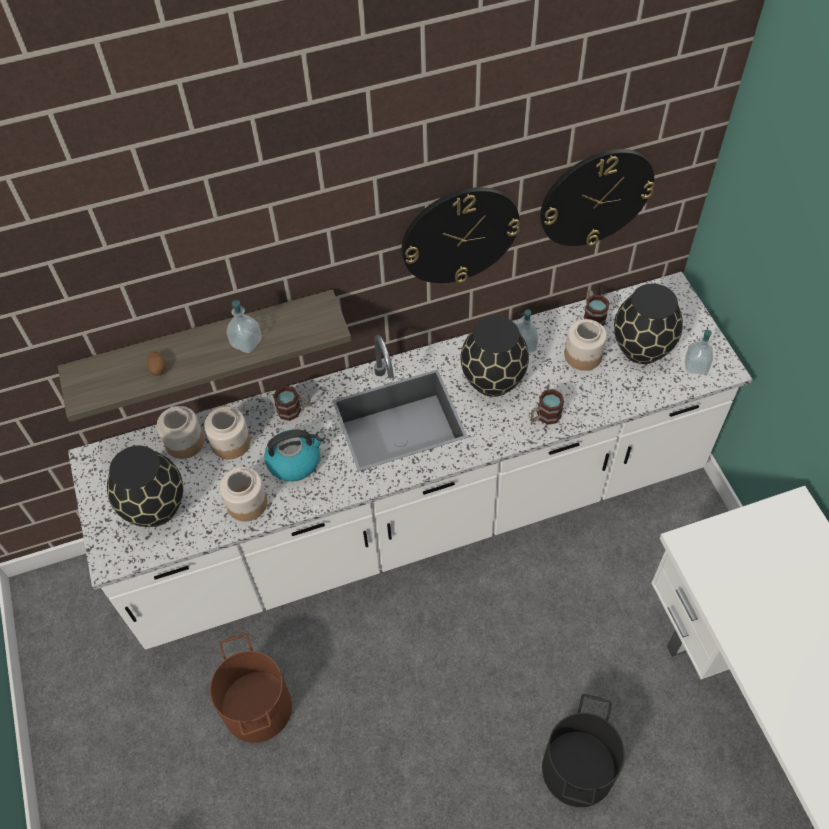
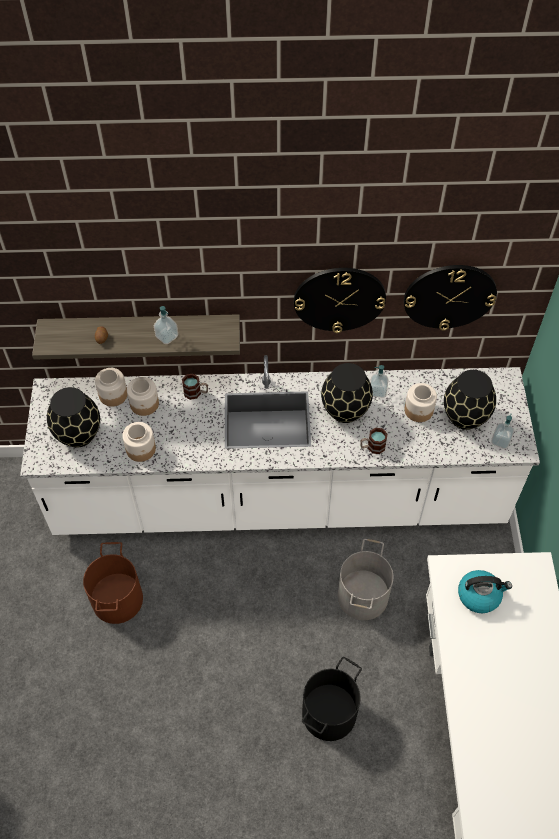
camera: 15 degrees right, 0 degrees up
kettle [264,430,325,481] -> kettle moved to [458,570,512,613]
mug [584,290,609,326] -> none
none -> grey bucket [338,539,393,620]

